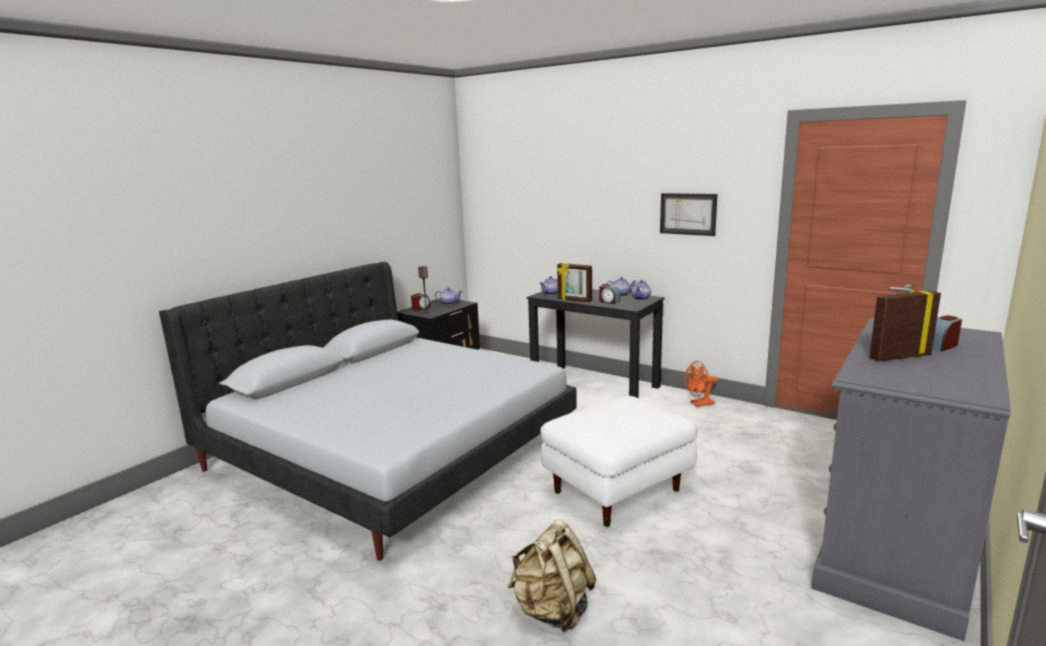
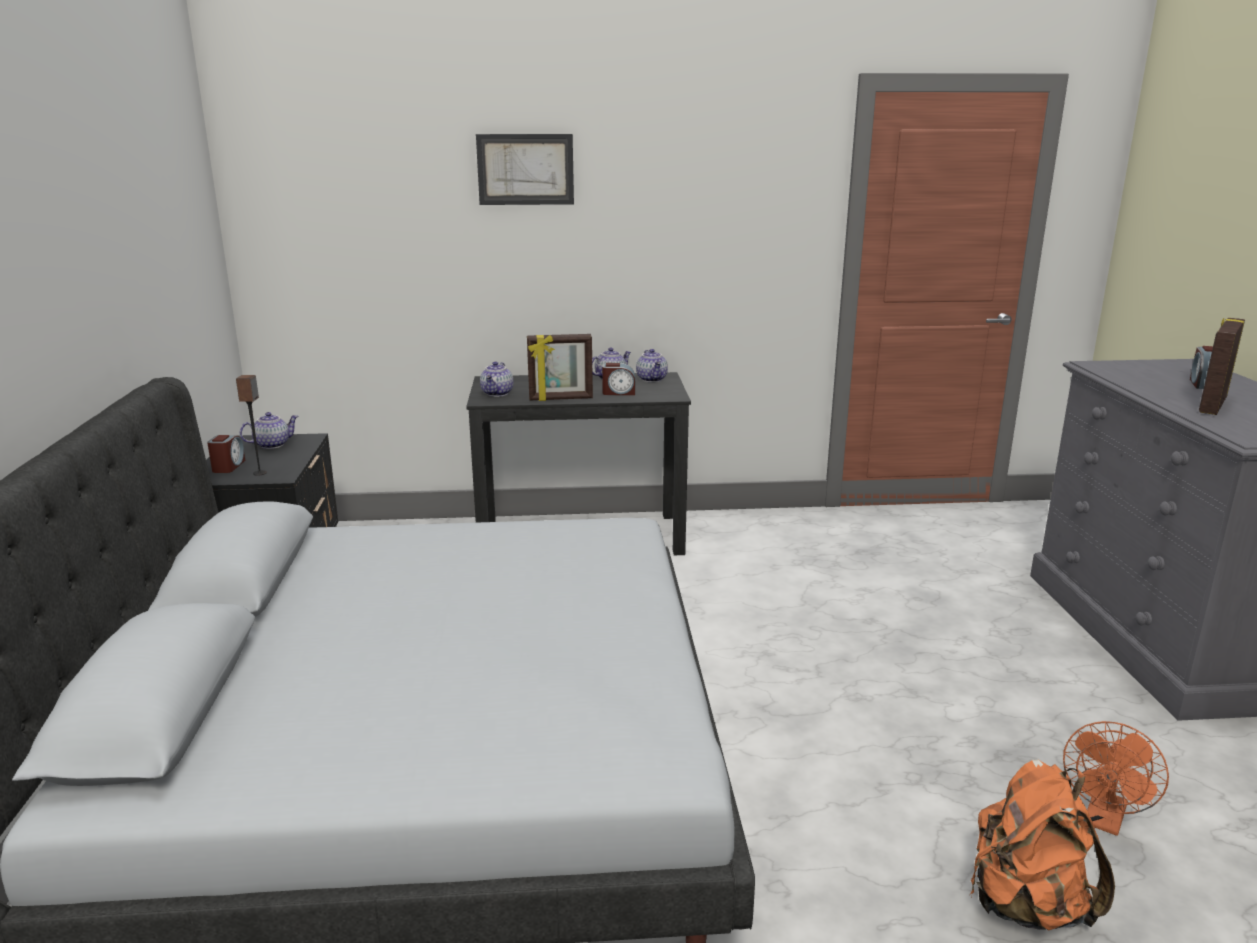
camera: 40 degrees left, 5 degrees up
beige backpack [507,520,596,633] -> orange backpack [970,759,1115,930]
white ottoman [540,396,698,527] -> none
picture [660,193,717,236] -> picture moved to [476,134,574,205]
orange fan [685,361,718,407] -> orange fan moved to [1063,721,1169,836]

